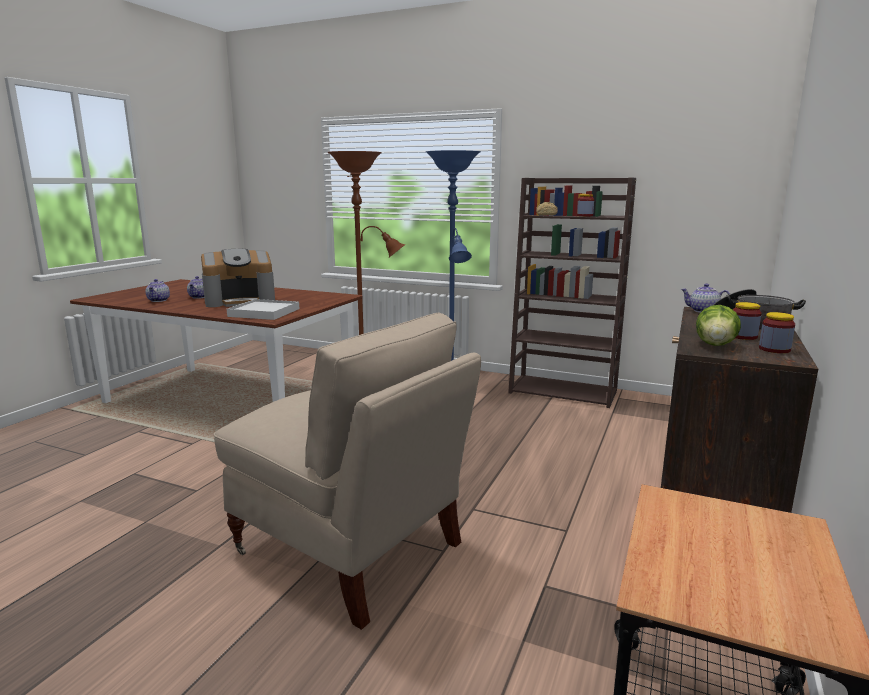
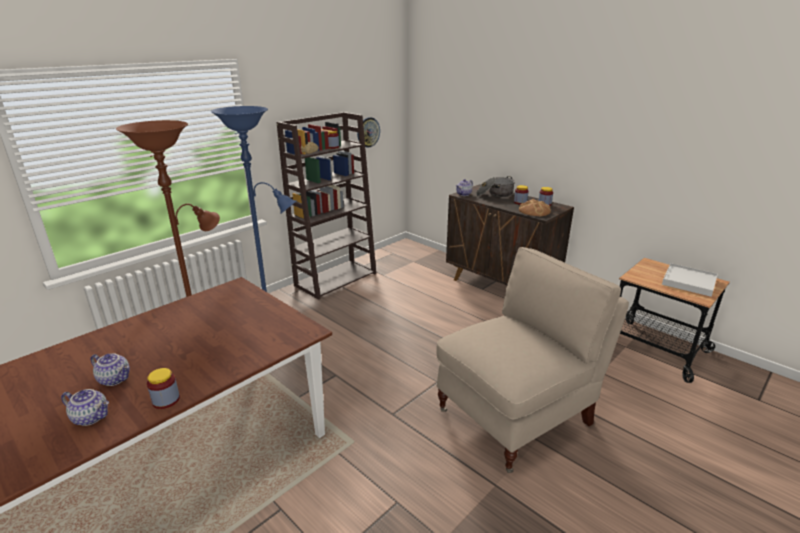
camera: 70 degrees left, 10 degrees up
coffee machine [201,249,275,307] -> none
white tray [227,299,299,320] -> white tray moved to [662,263,718,297]
lettuce [696,305,741,346] -> bread [519,199,551,216]
none -> jar [147,368,180,409]
none -> wall clock [357,117,380,148]

